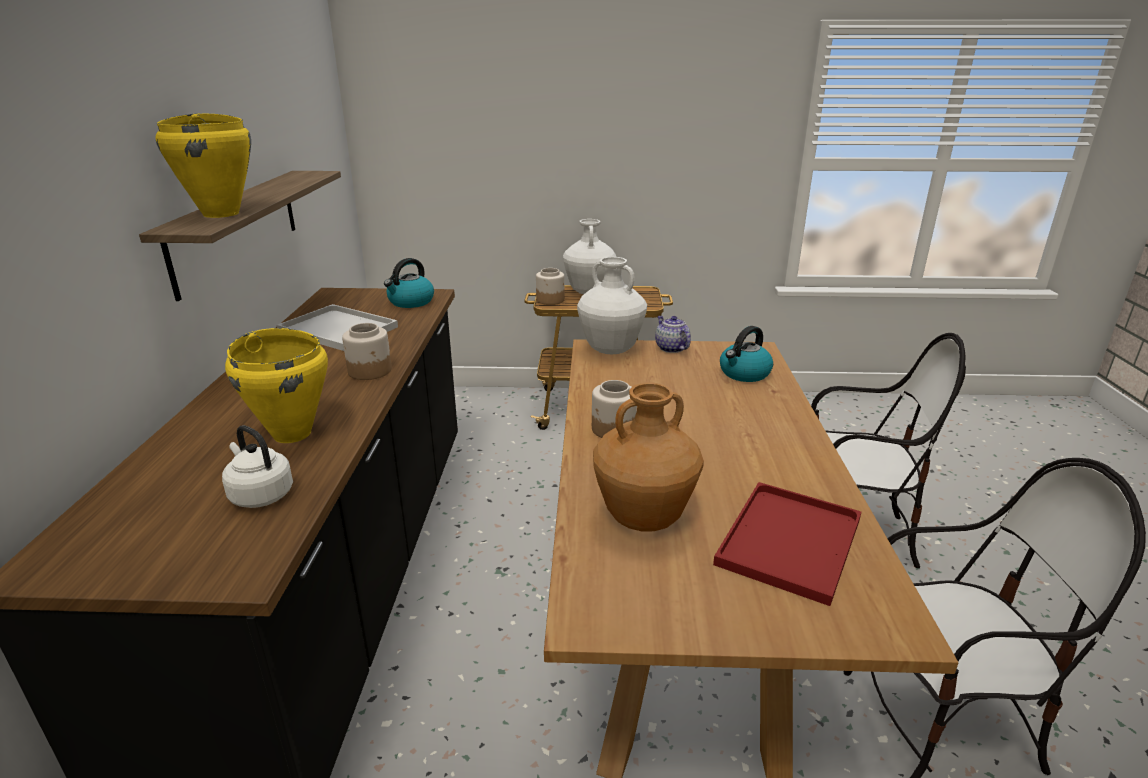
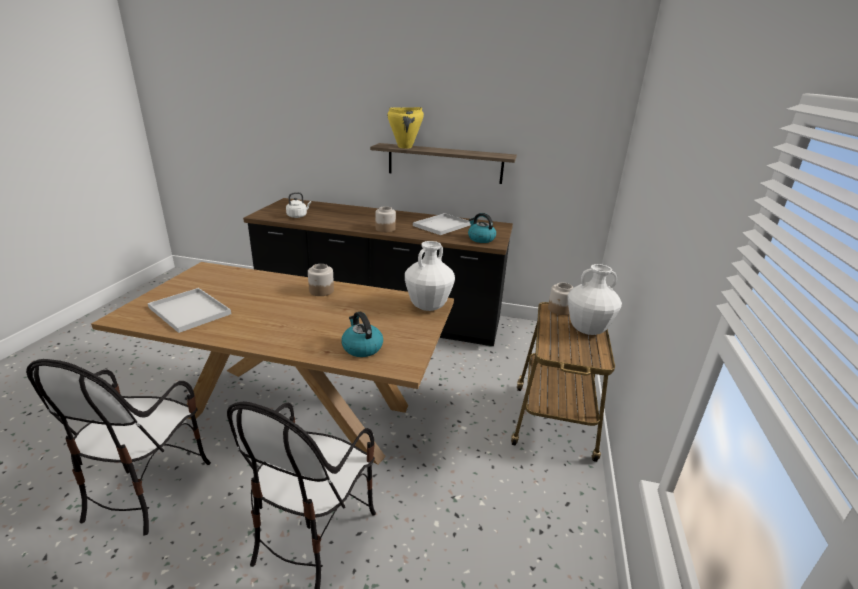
camera: 100 degrees right, 0 degrees up
yellow cooking pot [225,328,328,443] -> none
brown vase [593,383,704,531] -> none
teapot [655,316,691,353] -> none
red tray [713,482,861,606] -> white tray [148,288,231,333]

